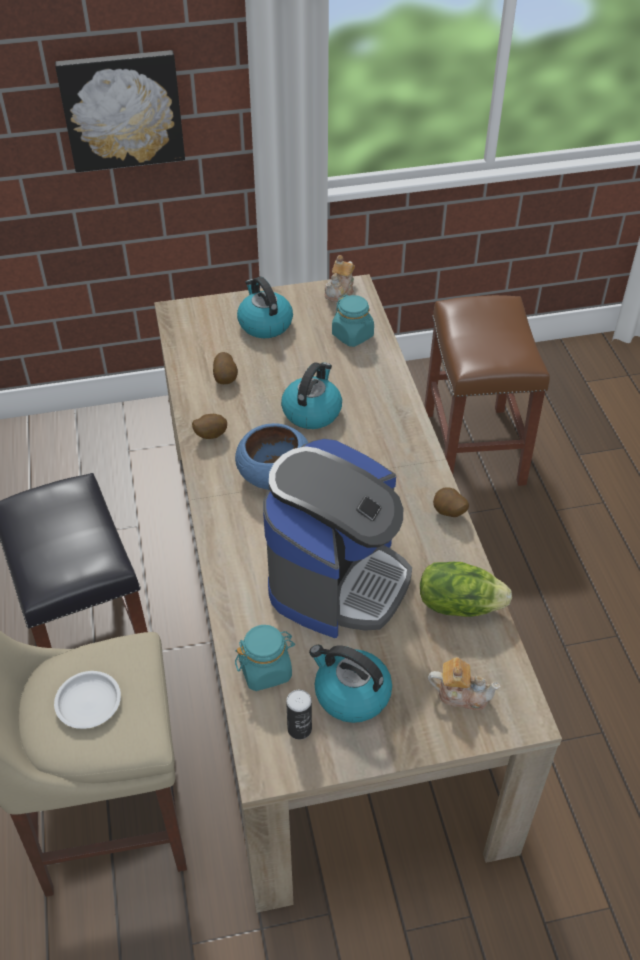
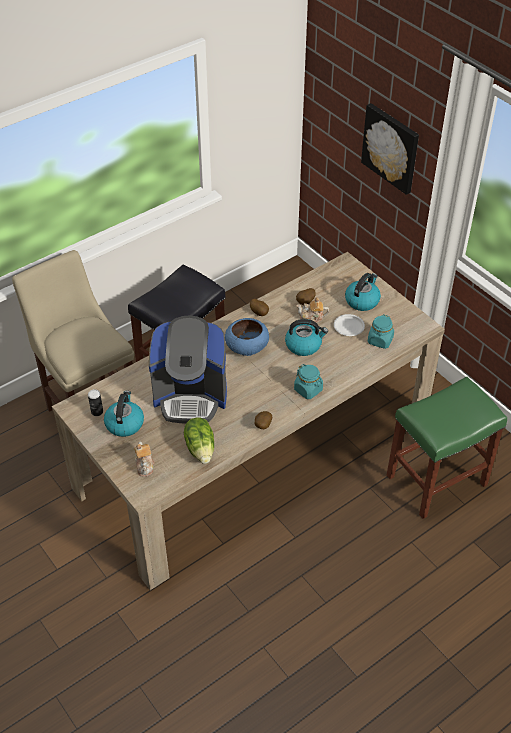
camera: 65 degrees right, 0 degrees up
white plate [54,671,121,729] -> white plate moved to [334,314,365,336]
turquoise jar [235,625,295,691] -> turquoise jar moved to [294,364,323,399]
teapot [325,255,355,302] -> teapot moved to [296,297,329,323]
brown stool [424,295,550,486] -> green stool [387,377,507,519]

